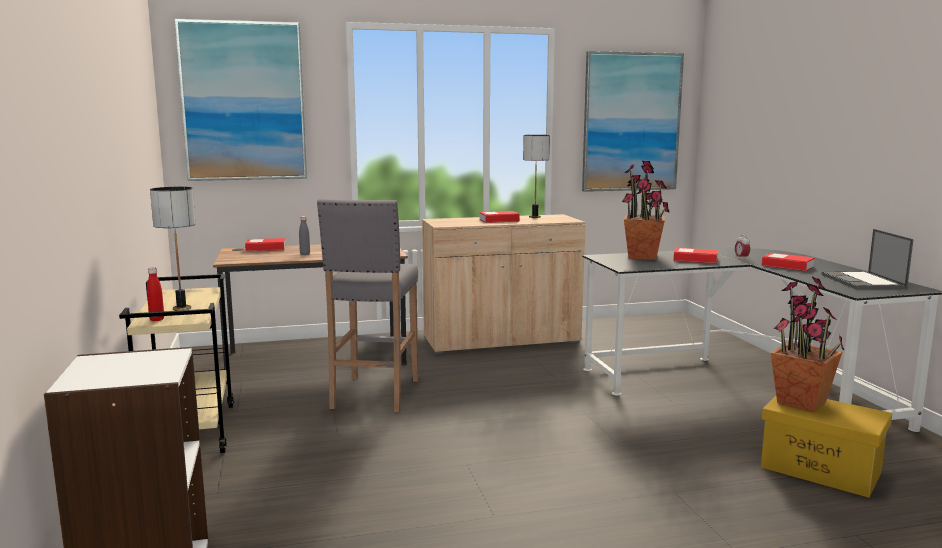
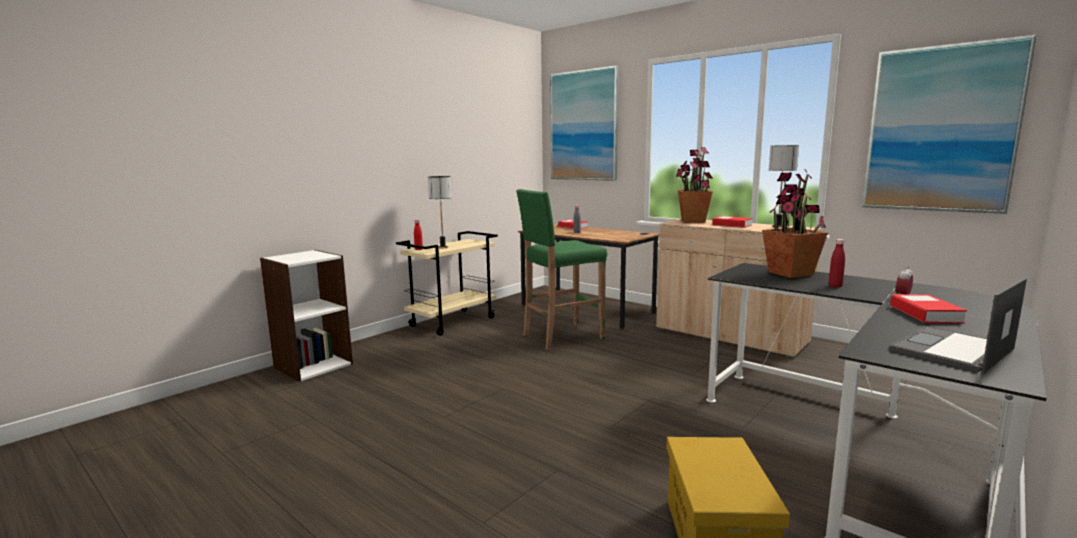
camera: 55 degrees right, 0 degrees up
grey stool [317,199,418,412] -> green stool [516,189,607,350]
book [674,248,718,264] -> red bottle [829,239,845,287]
potted plant [771,277,844,412] -> potted plant moved to [676,147,713,223]

